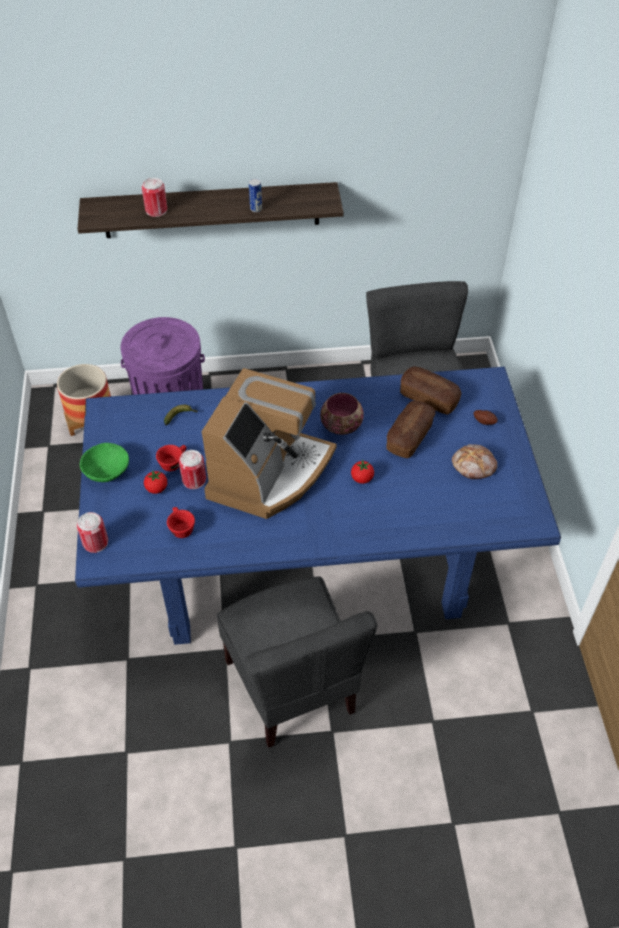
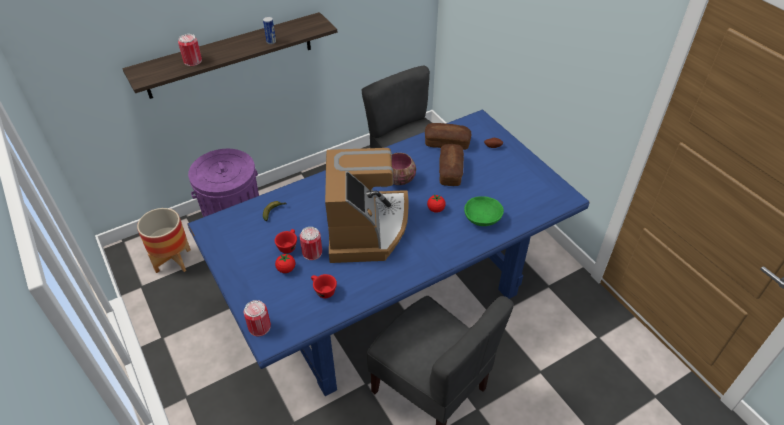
camera: 25 degrees left, 5 degrees down
green bowl [80,443,129,482] -> green bowl moved to [464,196,504,226]
bread [452,444,497,479] -> none

